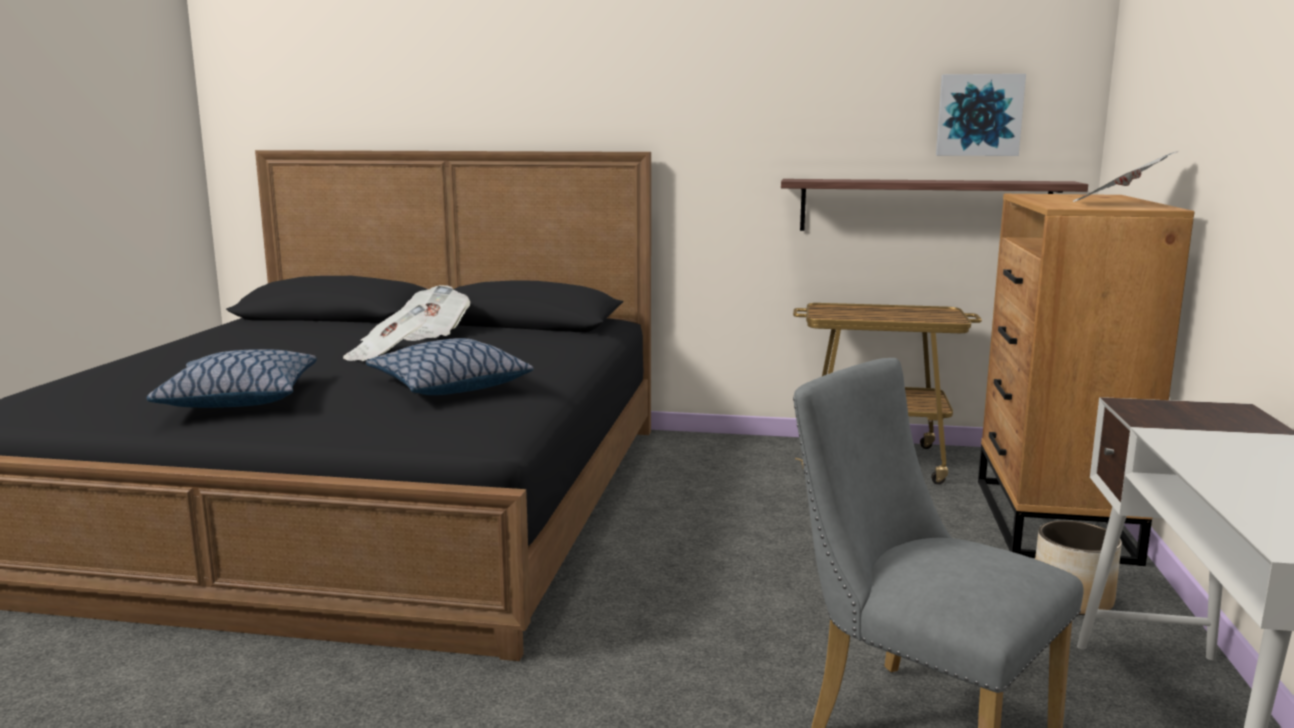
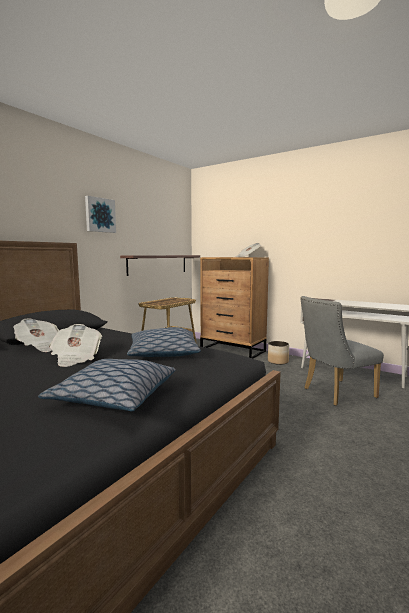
camera: 65 degrees left, 5 degrees down
picture [936,74,1026,156] -> picture moved to [85,196,116,233]

